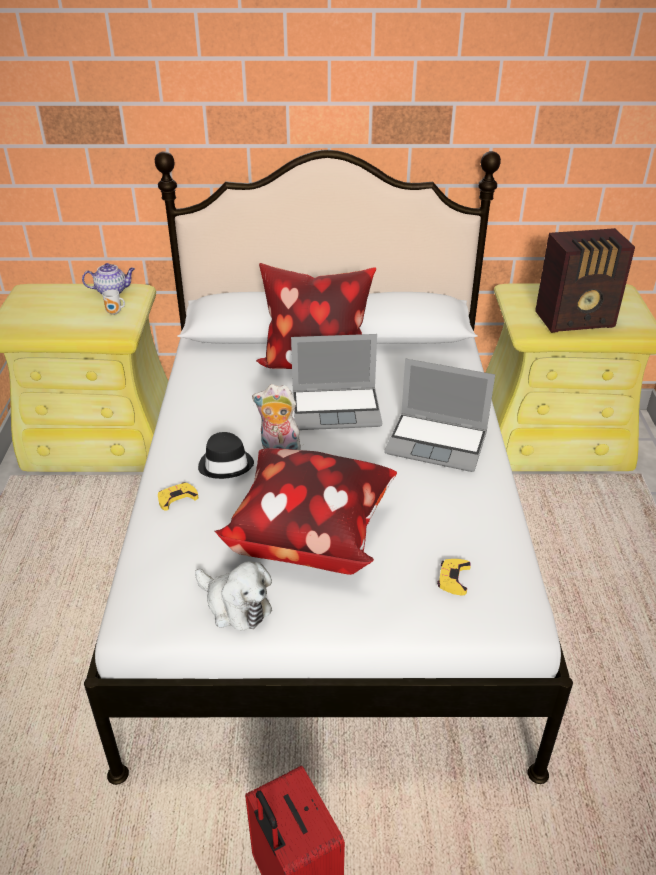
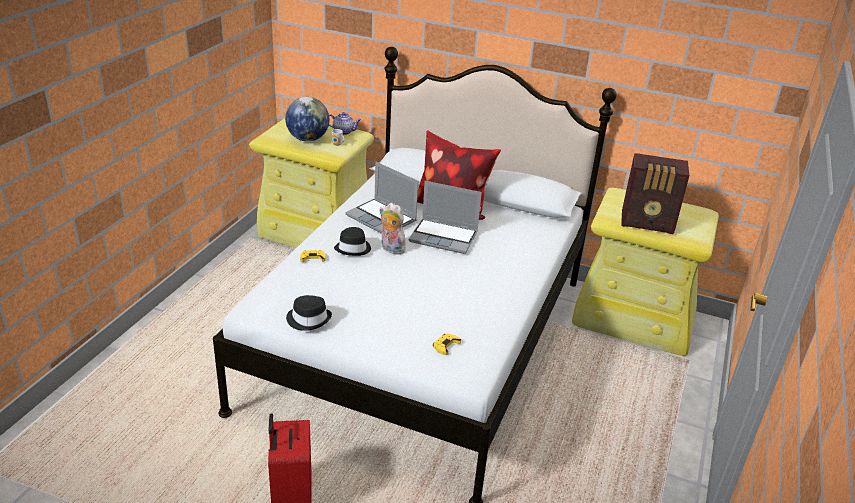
camera: 20 degrees right, 5 degrees down
plush toy [195,561,272,631] -> black hat [286,295,332,331]
pillow [214,448,397,575] -> none
laptop [384,359,495,472] -> laptop moved to [346,162,418,234]
none -> globe [285,97,329,142]

